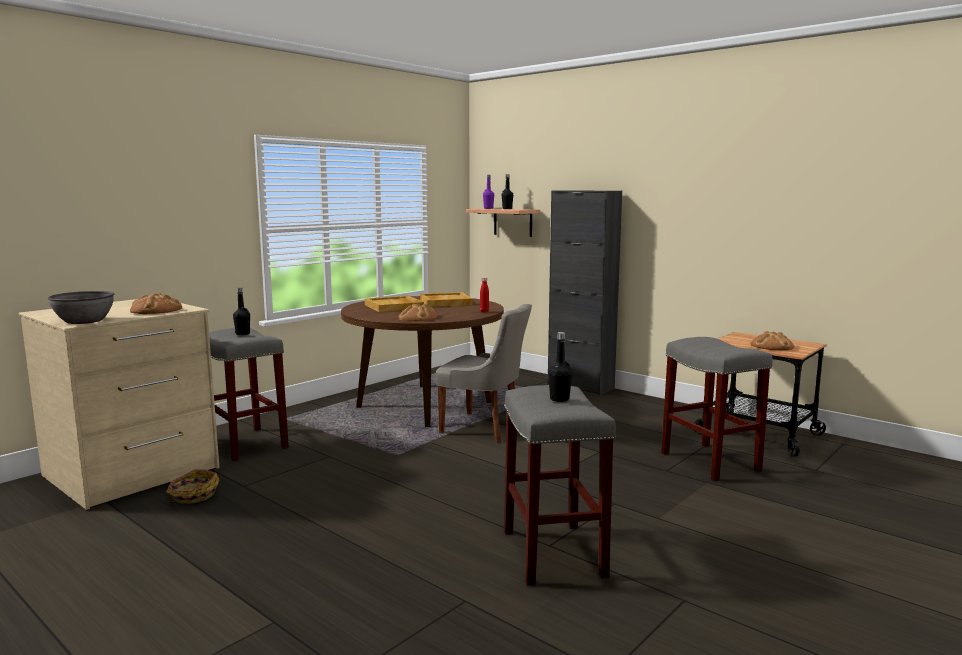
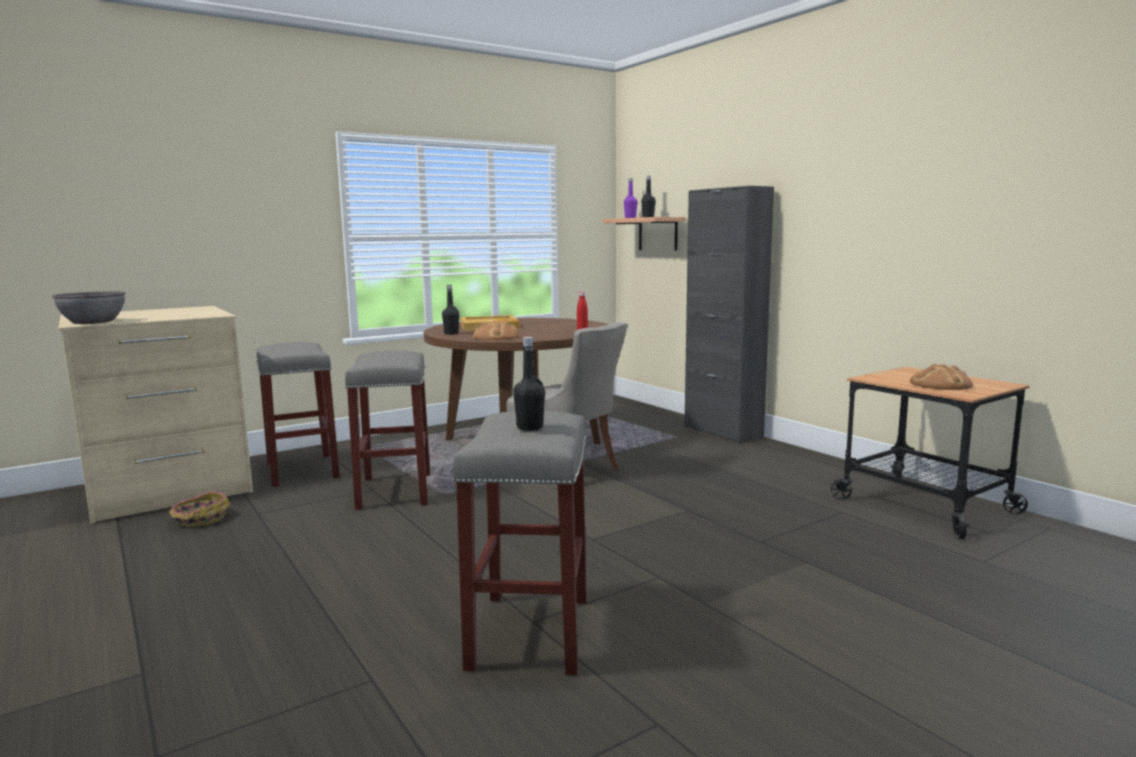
camera: 15 degrees right, 0 degrees up
bread [130,293,182,314] -> none
black bottle [233,287,250,335] -> black bottle moved to [442,285,459,335]
beige tray [420,292,473,307] -> none
grey stool [661,337,773,481] -> grey stool moved to [345,350,430,510]

